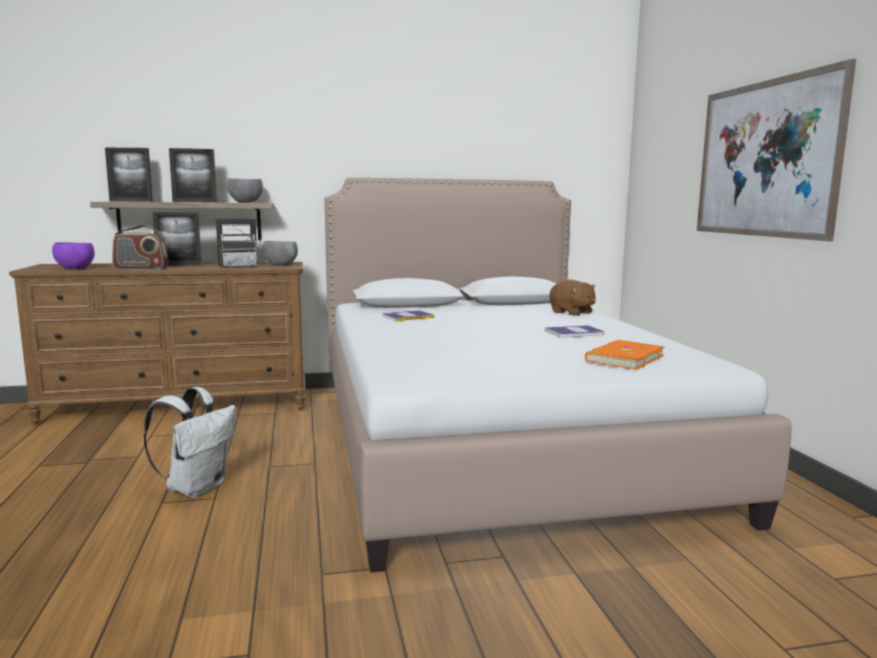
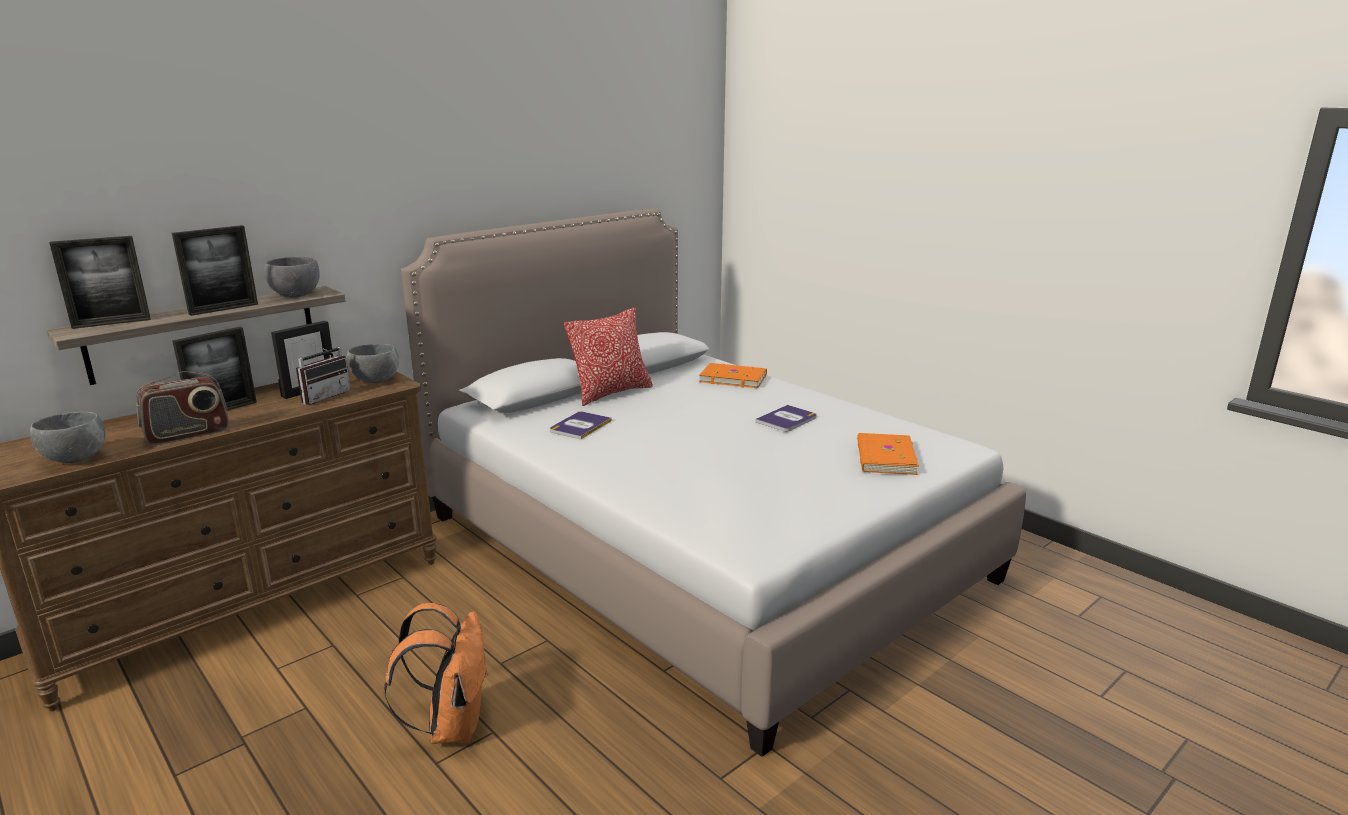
camera: 30 degrees left, 10 degrees up
purple bowl [52,242,95,269] -> grey bowl [30,412,105,463]
white backpack [143,387,236,497] -> orange backpack [384,603,488,744]
brown plush toy [550,279,596,316] -> orange book [699,363,767,389]
picture [697,59,856,241] -> none
none -> pillow [564,308,653,406]

